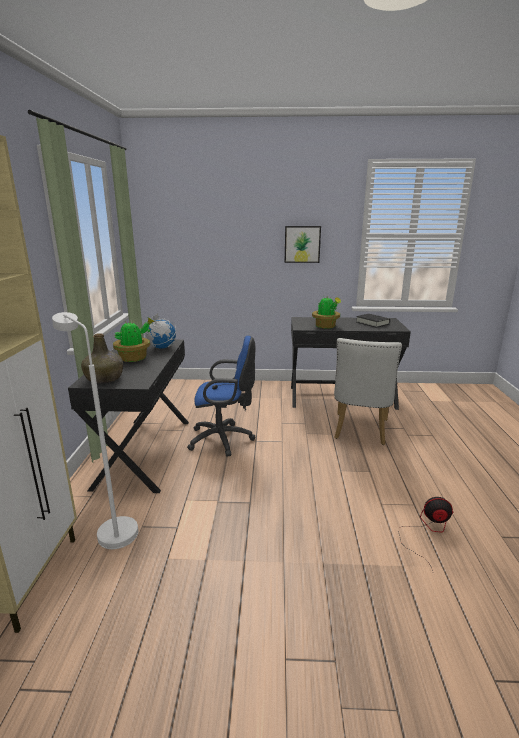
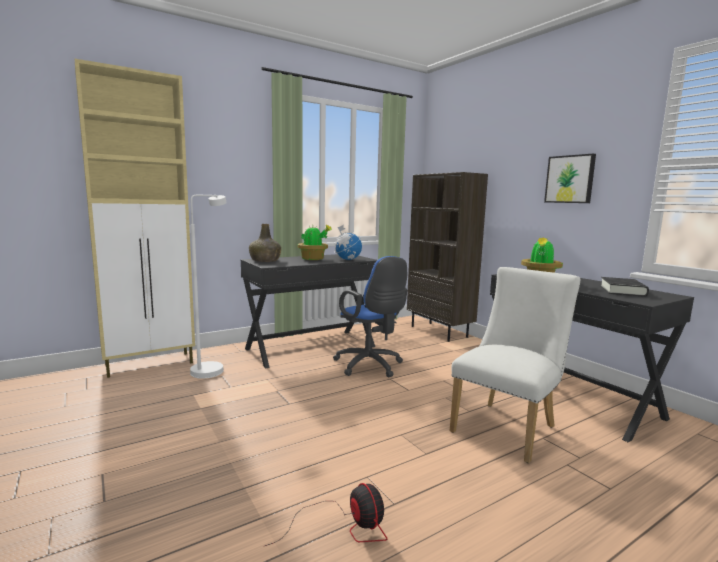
camera: 55 degrees right, 10 degrees down
white chair [334,338,402,445] -> white chair turned 150 degrees clockwise [450,267,581,463]
none -> brown bookcase [407,172,488,342]

